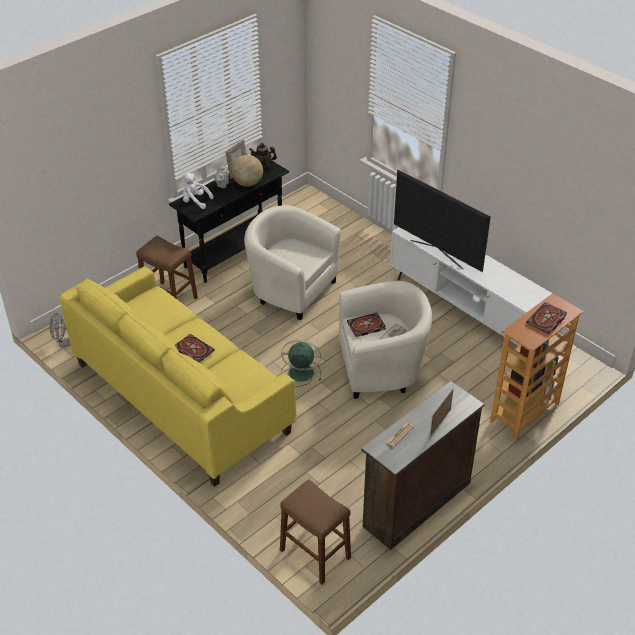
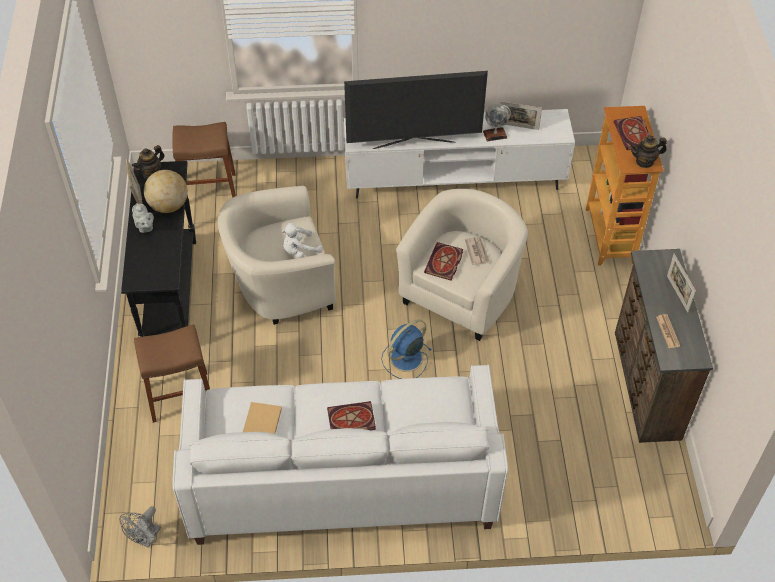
camera: 50 degrees left, 10 degrees up
yellow sofa [59,266,297,487] -> white sofa [172,364,508,545]
white plush toy [183,173,213,209] -> white plush toy moved to [282,223,323,258]
brown stool [280,479,351,584] -> brown stool moved to [173,122,236,198]
green fan [281,340,321,387] -> blue fan [381,319,431,379]
none -> beige book [243,402,282,434]
none -> globe [483,104,511,142]
none -> picture frame [500,102,542,130]
none -> teapot [630,135,667,168]

